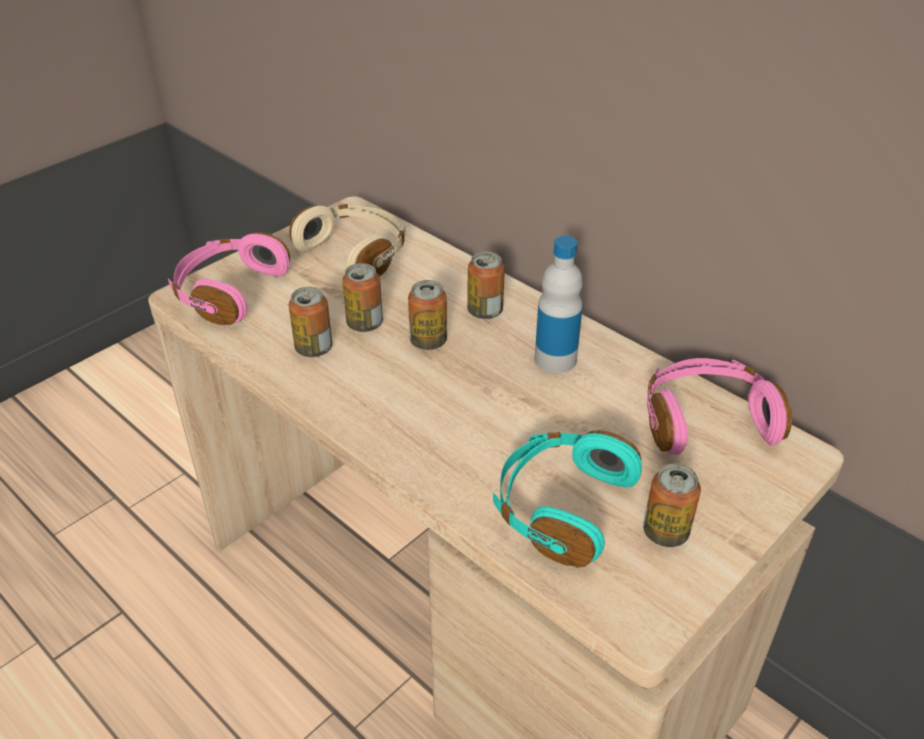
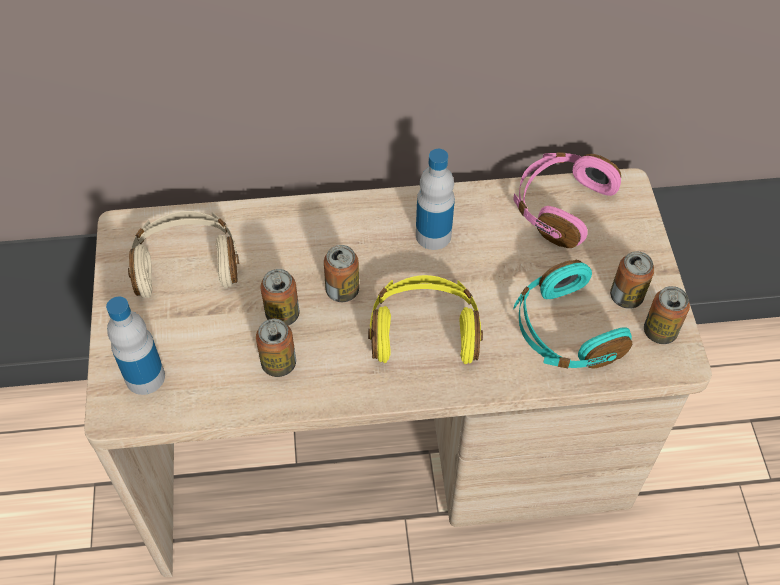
camera: 50 degrees left, 15 degrees up
pink headphones [168,232,290,325] -> bottle [106,297,165,395]
can [467,251,505,319] -> can moved to [644,286,690,344]
none -> yellow headphones [368,275,483,364]

